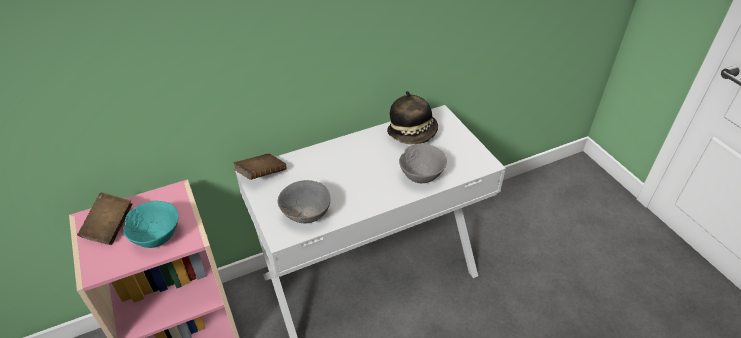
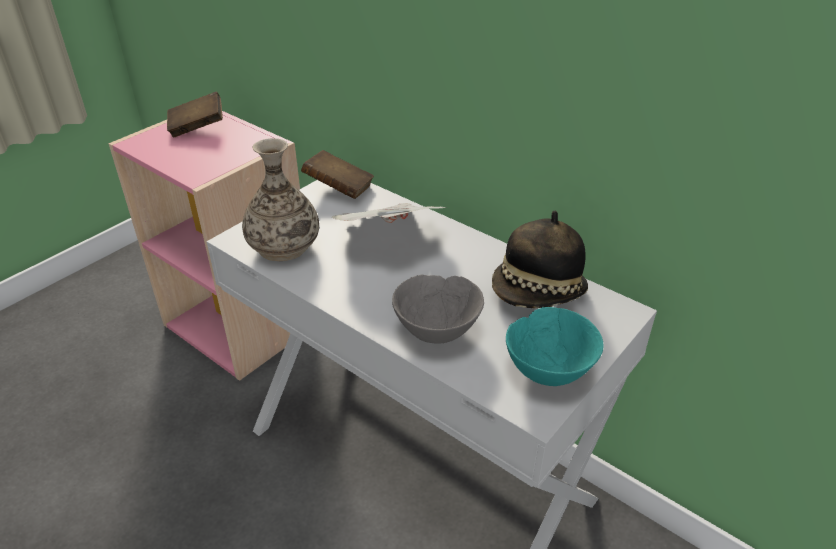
camera: 65 degrees right, 5 degrees down
turquoise bowl [124,201,178,248] -> turquoise bowl moved to [506,307,603,386]
grey bowl [278,180,330,224] -> vase [242,138,319,261]
none -> newspaper [332,203,448,223]

